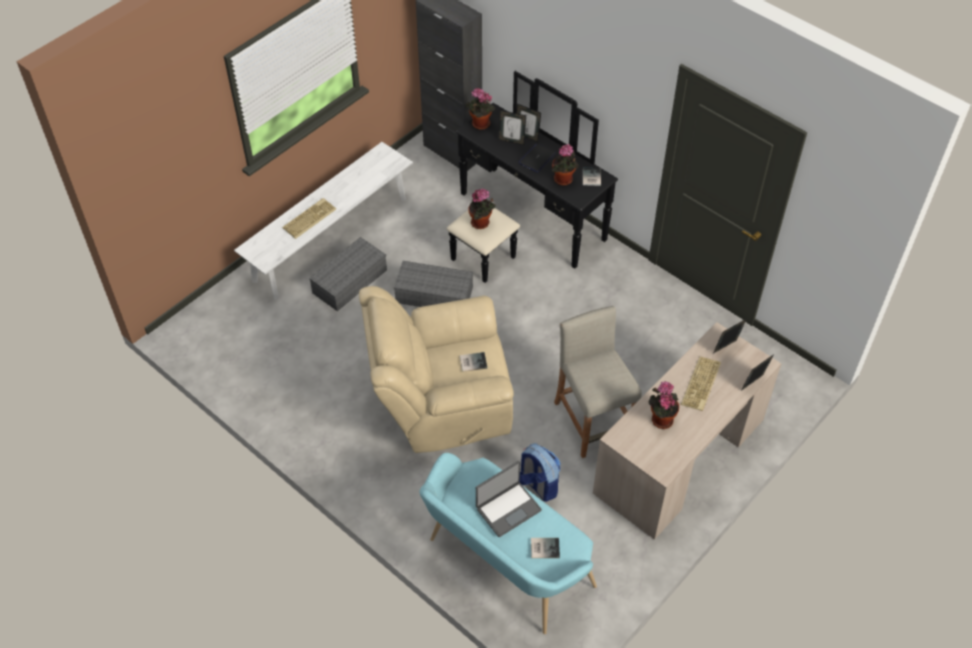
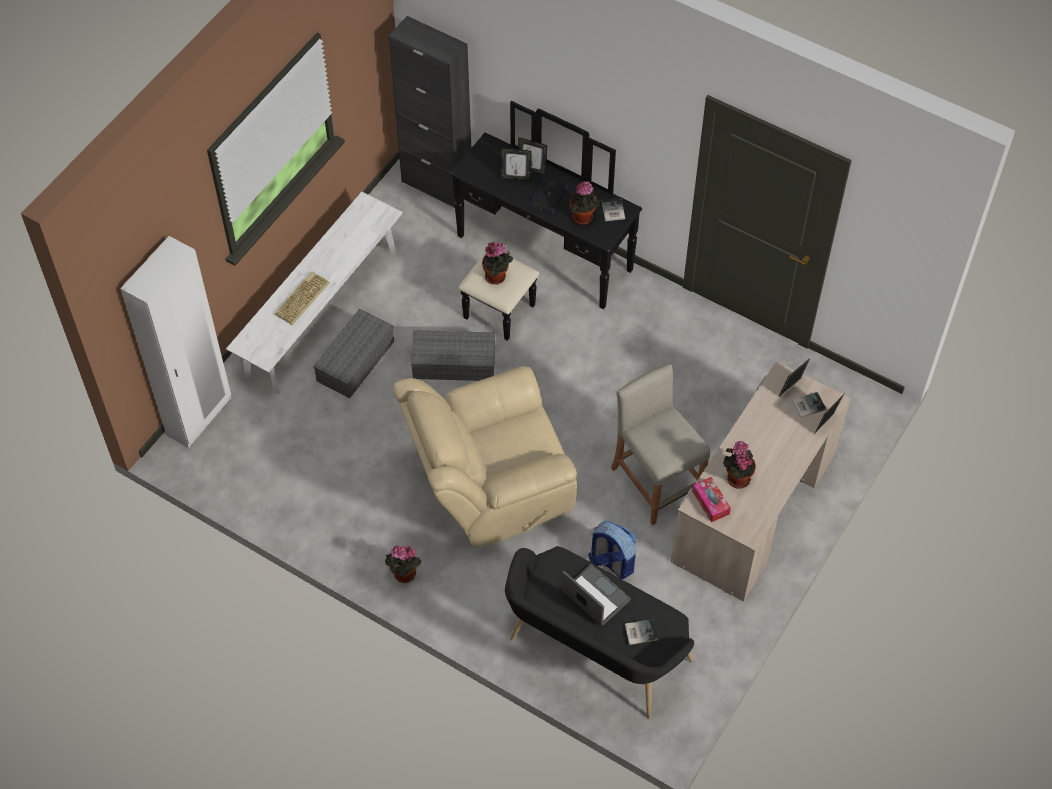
camera: 10 degrees left, 5 degrees up
turquoise bench [419,453,597,634] -> black bench [505,546,694,719]
book [460,352,487,372] -> book moved to [792,392,826,418]
potted plant [466,88,496,130] -> potted plant moved to [385,545,421,583]
laptop [476,461,542,537] -> laptop turned 90 degrees counterclockwise [562,564,631,625]
keyboard [681,357,721,411] -> none
none -> white wardrobe [120,236,231,448]
none -> tissue box [692,477,731,522]

